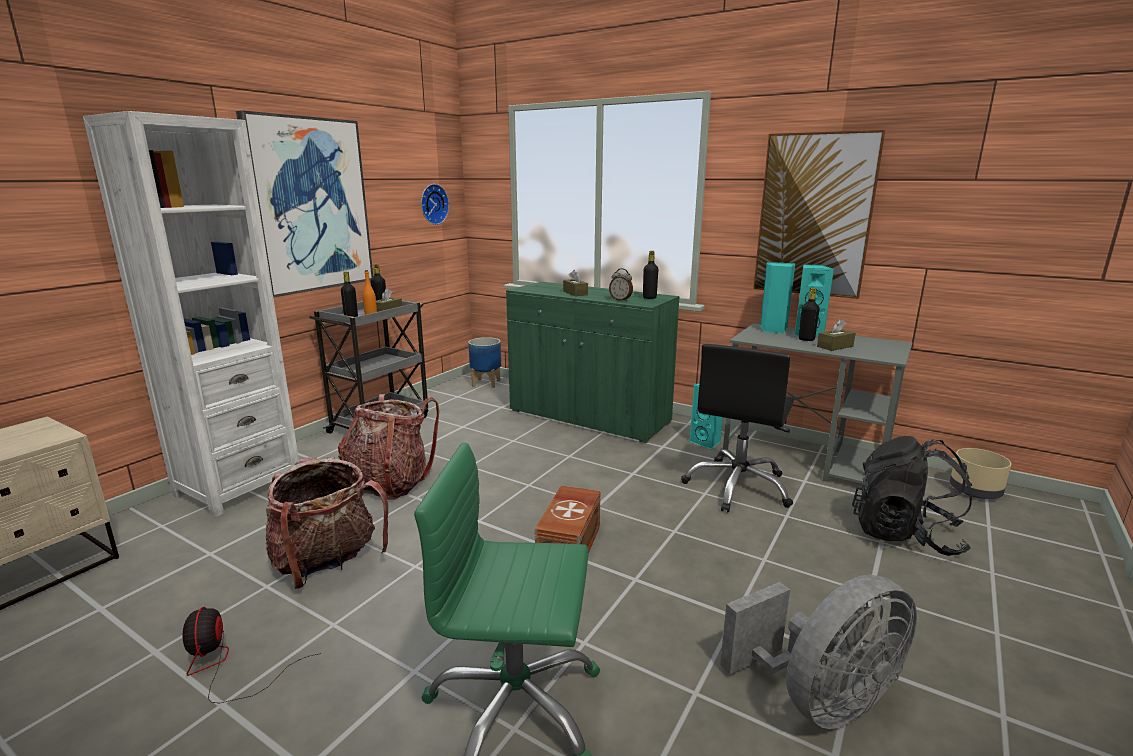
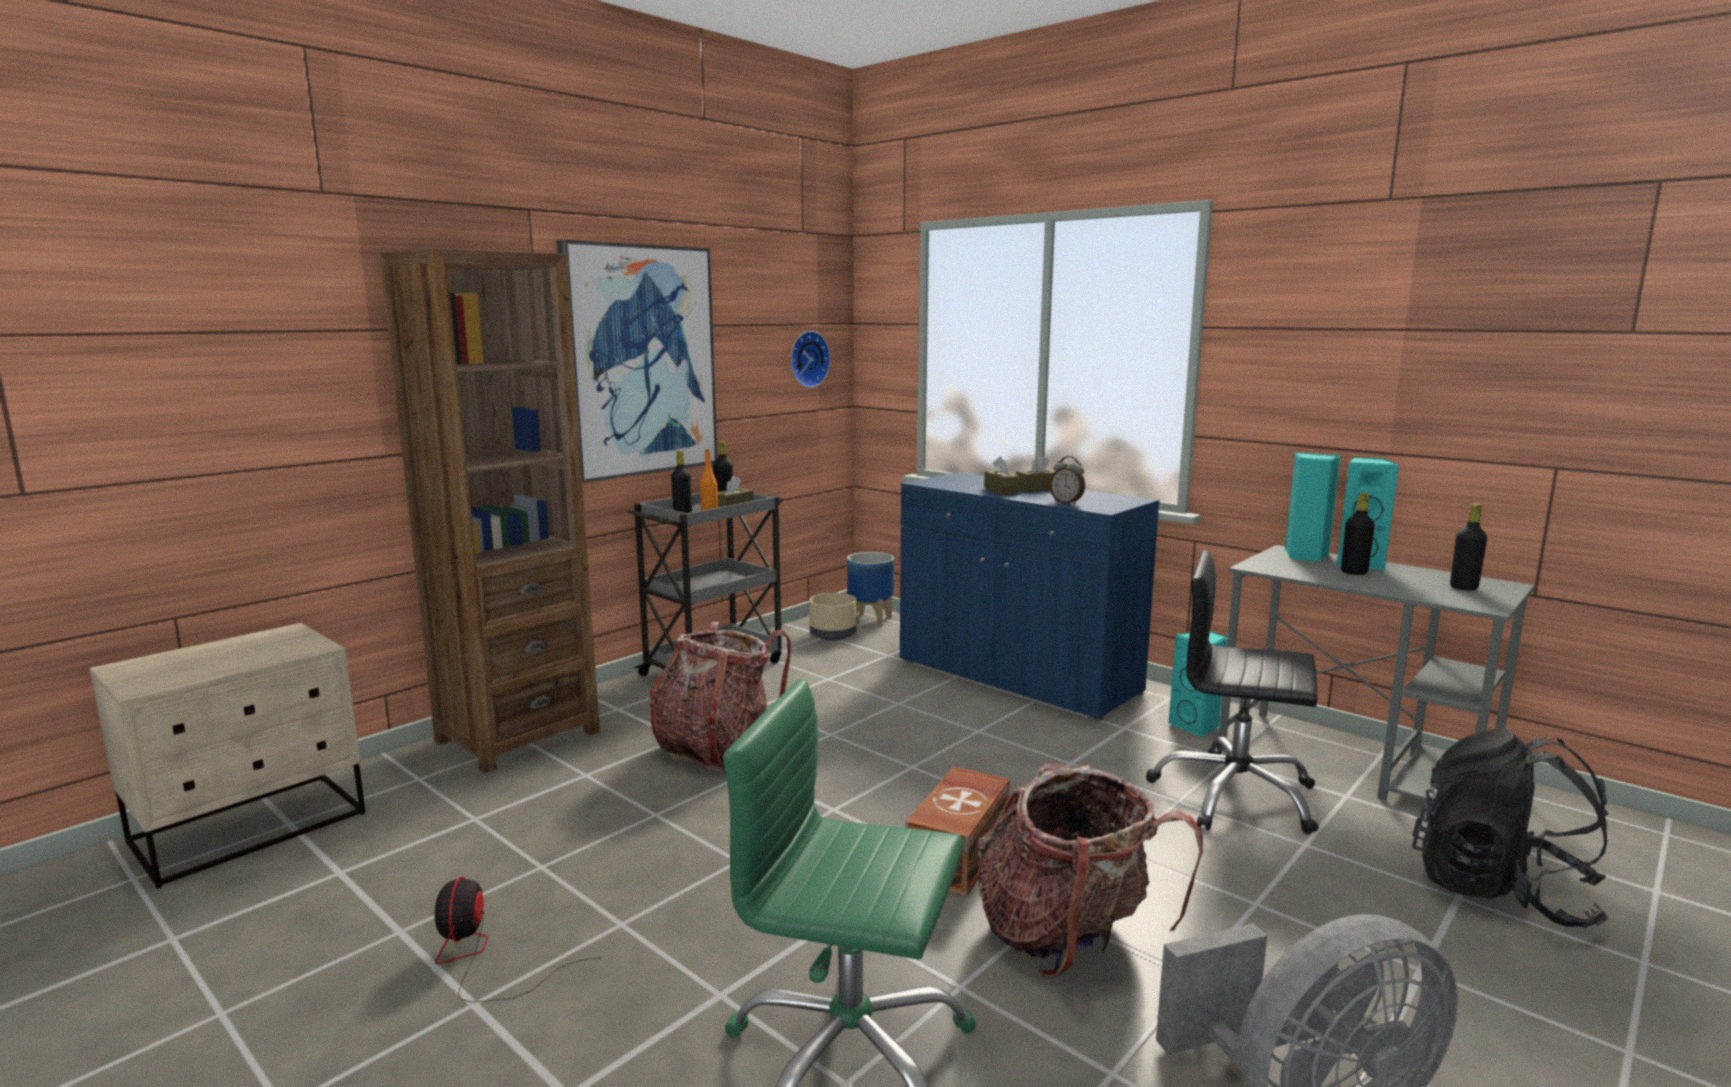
camera: 10 degrees right, 5 degrees down
white bookcase [83,111,299,517] -> brown bookcase [379,248,600,774]
backpack [265,457,388,589] -> backpack moved to [978,764,1203,978]
green cabinet [506,282,680,443] -> blue cabinet [900,472,1160,721]
black bottle [643,251,659,299] -> black bottle moved to [1450,504,1487,590]
black office chair [681,344,794,513] -> black office chair turned 75 degrees clockwise [1146,550,1319,834]
picture [753,130,885,299] -> none
brown tissue box [817,319,856,351] -> brown tissue box moved to [1016,455,1056,492]
beige planter [950,448,1012,499] -> beige planter moved to [809,593,856,641]

